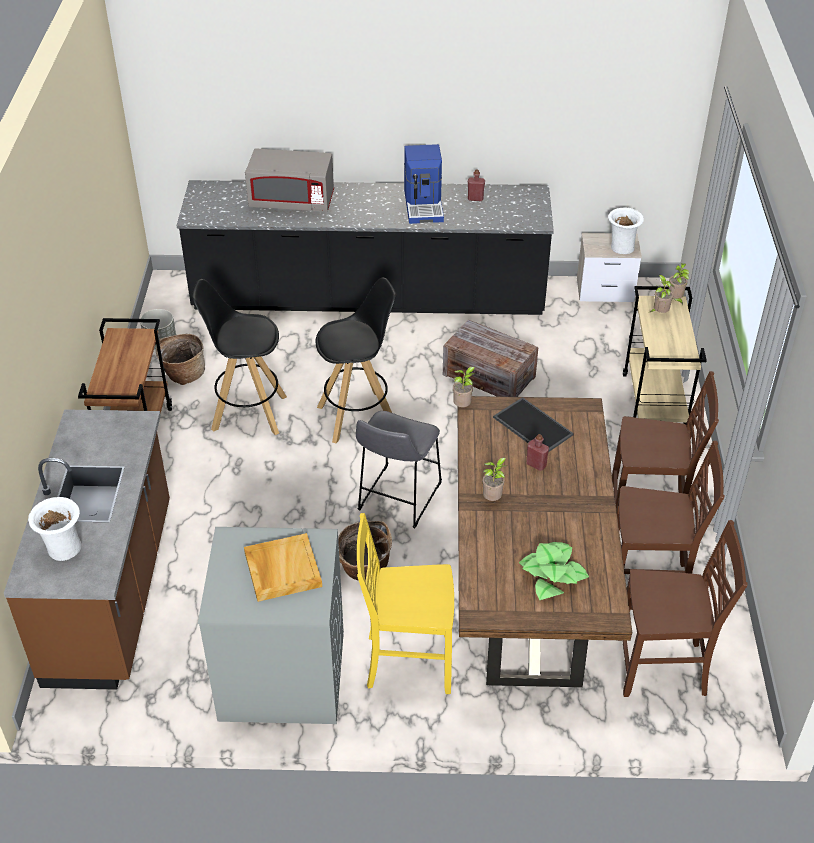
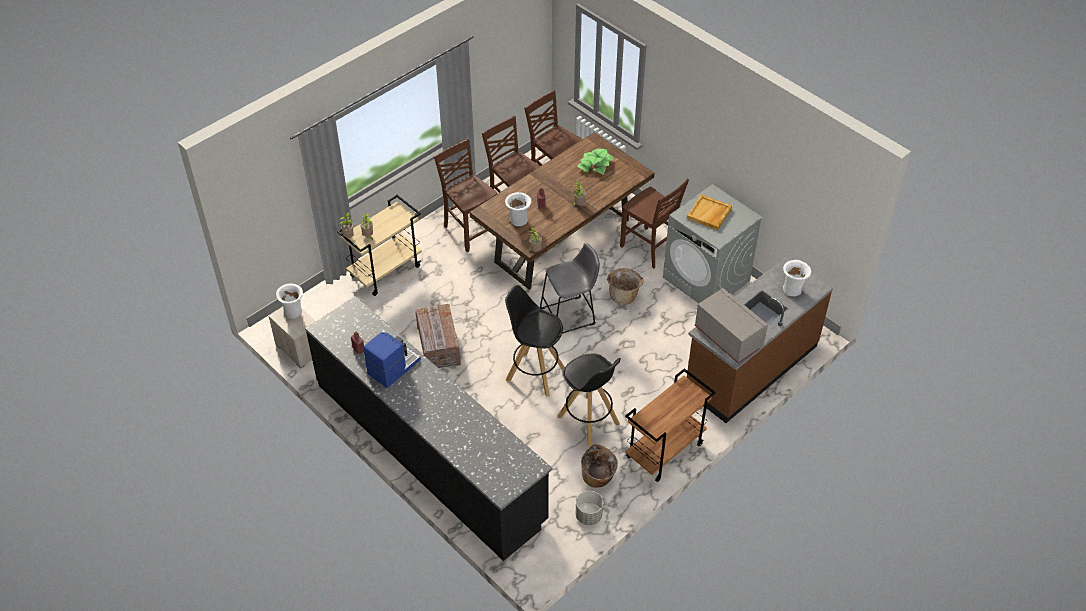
camera: 135 degrees left, 5 degrees up
grey microwave [245,148,334,212] -> grey microwave moved to [695,288,768,363]
yellow chair [357,513,454,694] -> brown chair [620,178,689,268]
tray [493,397,574,452] -> white vase [505,192,531,226]

